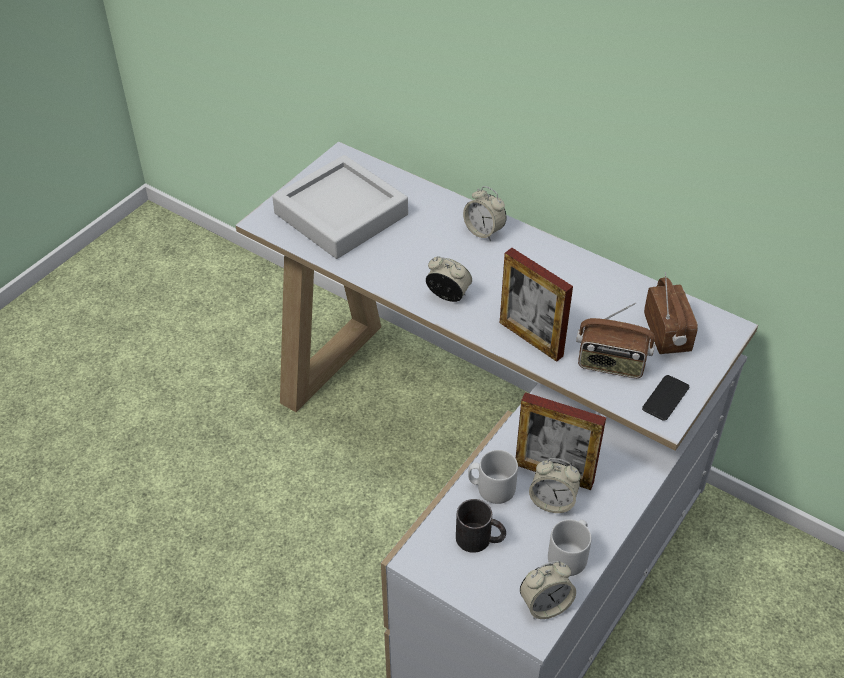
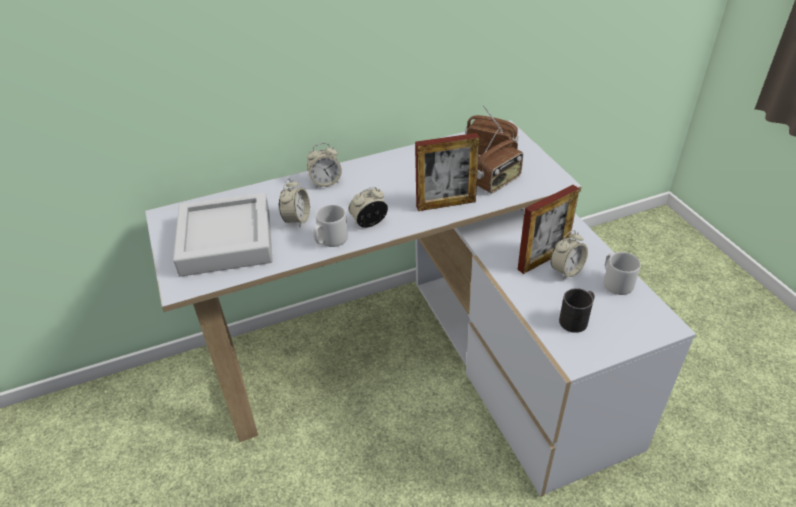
camera: 55 degrees left, 5 degrees down
grey mug [468,450,518,504] -> grey mug moved to [313,205,348,247]
alarm clock [520,561,576,619] -> alarm clock moved to [279,178,310,228]
phone [642,375,689,421] -> none

